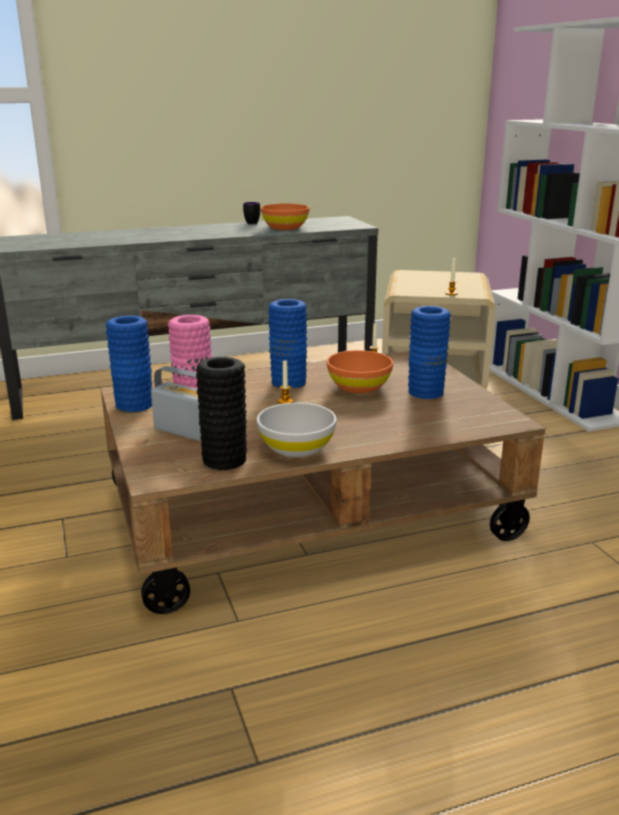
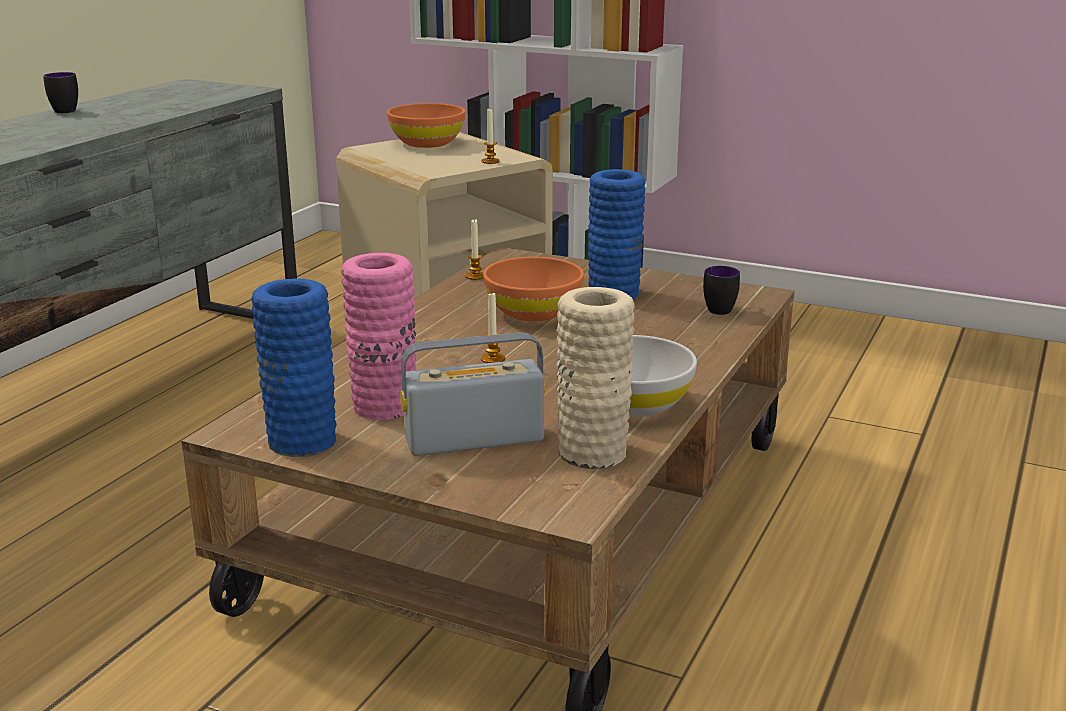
camera: 45 degrees left, 0 degrees up
black vase [196,357,247,470] -> beige vase [557,287,635,469]
orange bowl [261,204,309,230] -> orange bowl moved to [387,103,465,148]
blue vase [268,299,307,389] -> none
none -> mug [703,266,740,315]

